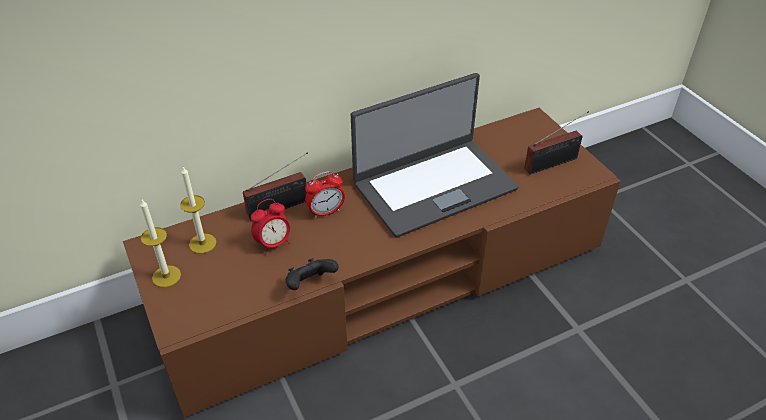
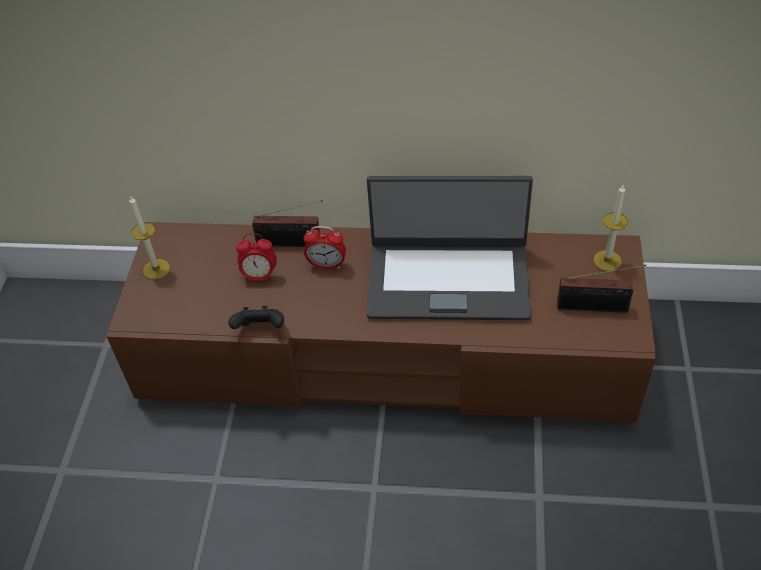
camera: 35 degrees right, 5 degrees up
candle [180,167,216,254] -> candle moved to [594,185,628,271]

